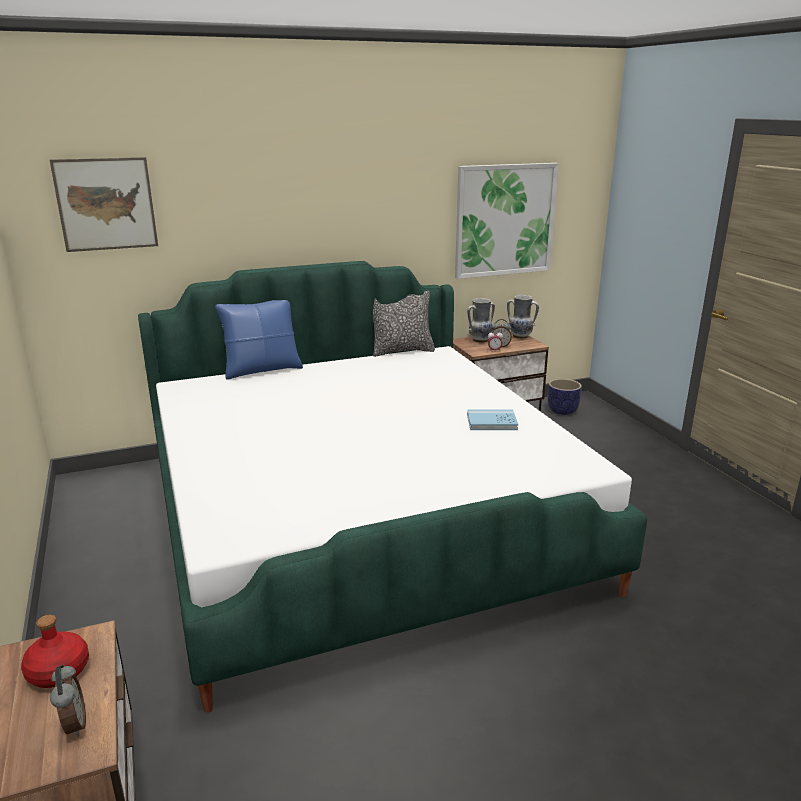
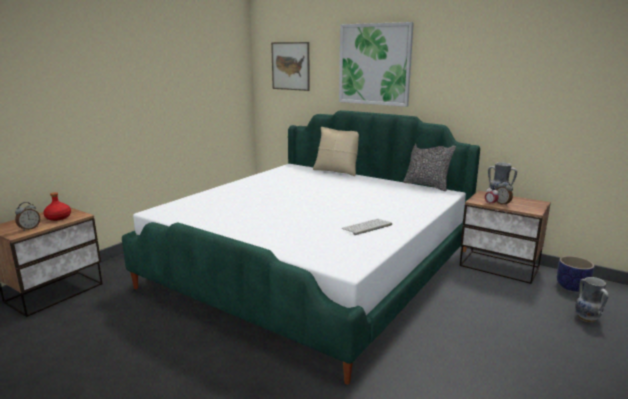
camera: 55 degrees right, 5 degrees down
blue pillow [215,300,303,380] -> beige pillow [313,127,359,176]
picture [455,163,559,279] -> picture moved to [339,22,414,107]
blue book [467,410,518,430] -> keyboard [341,219,392,235]
vase [507,295,539,339] -> vase moved to [575,277,609,322]

